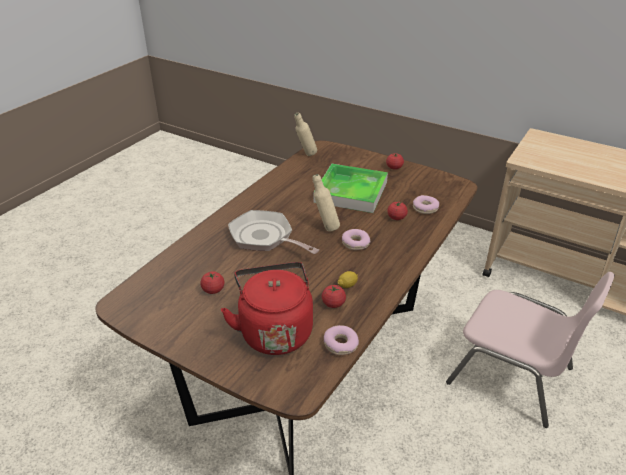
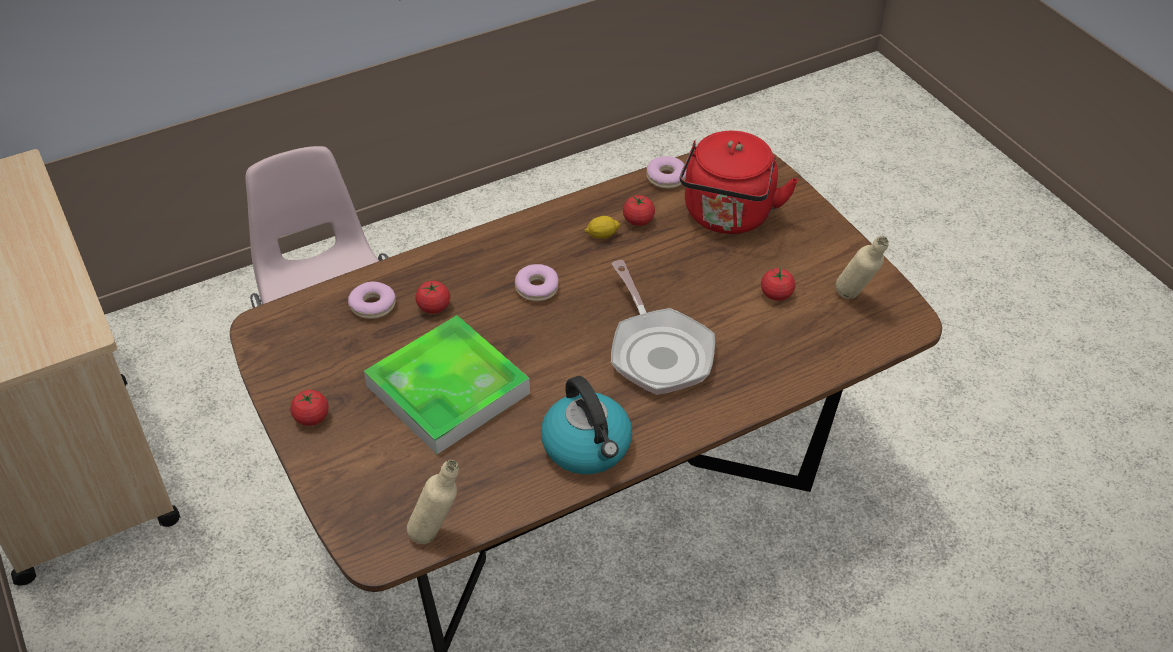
camera: 150 degrees left, 10 degrees up
beige bottle [312,174,340,232] -> beige bottle moved to [836,236,889,299]
none -> kettle [541,376,632,474]

